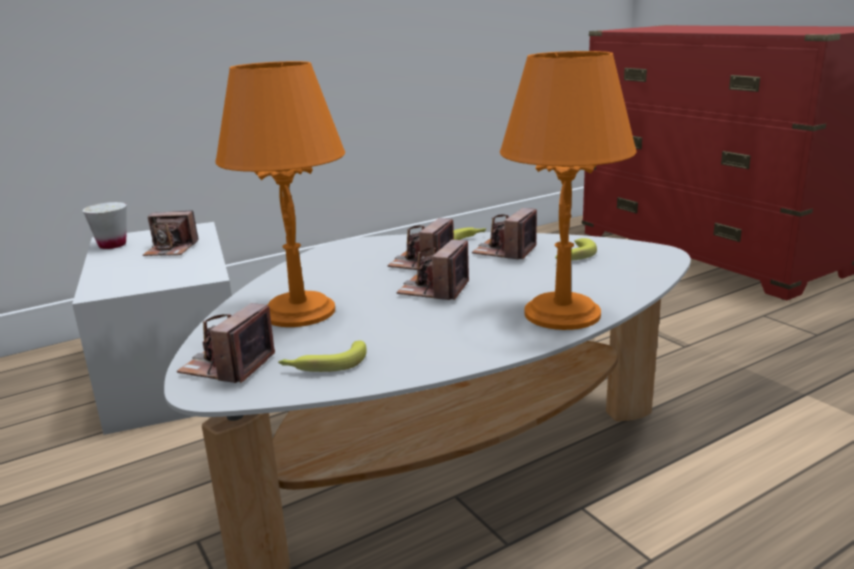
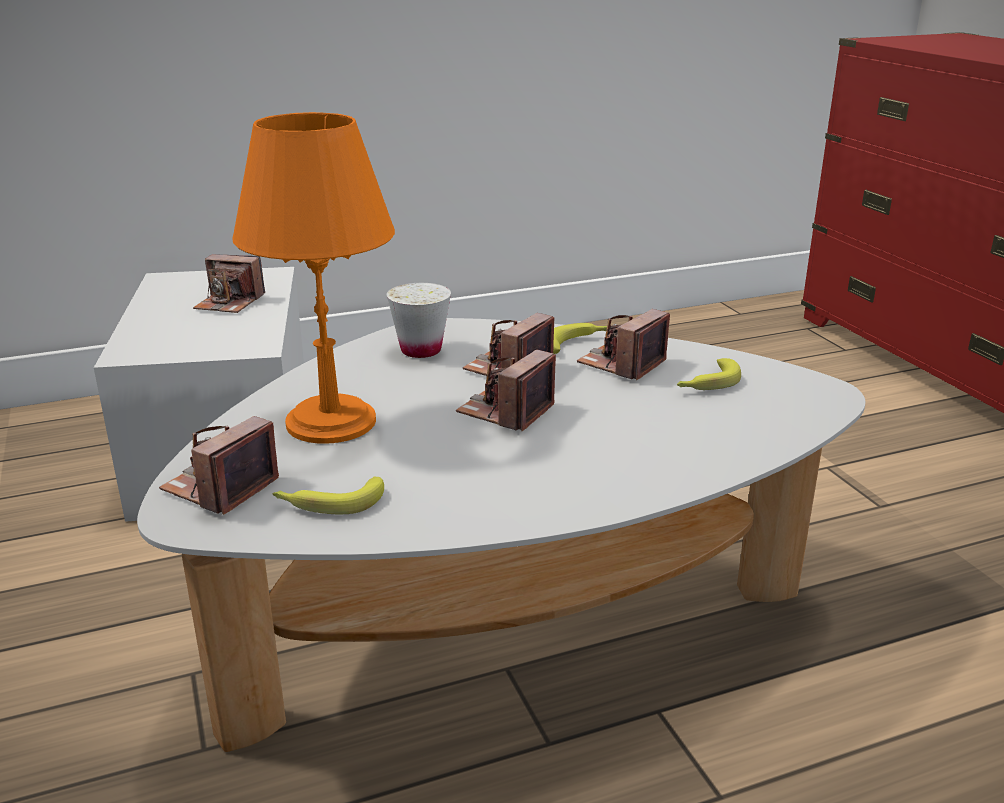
camera: 10 degrees right, 5 degrees up
white cup [82,202,127,249] -> white cup moved to [387,283,451,358]
orange table lamp [500,51,637,330] -> none

